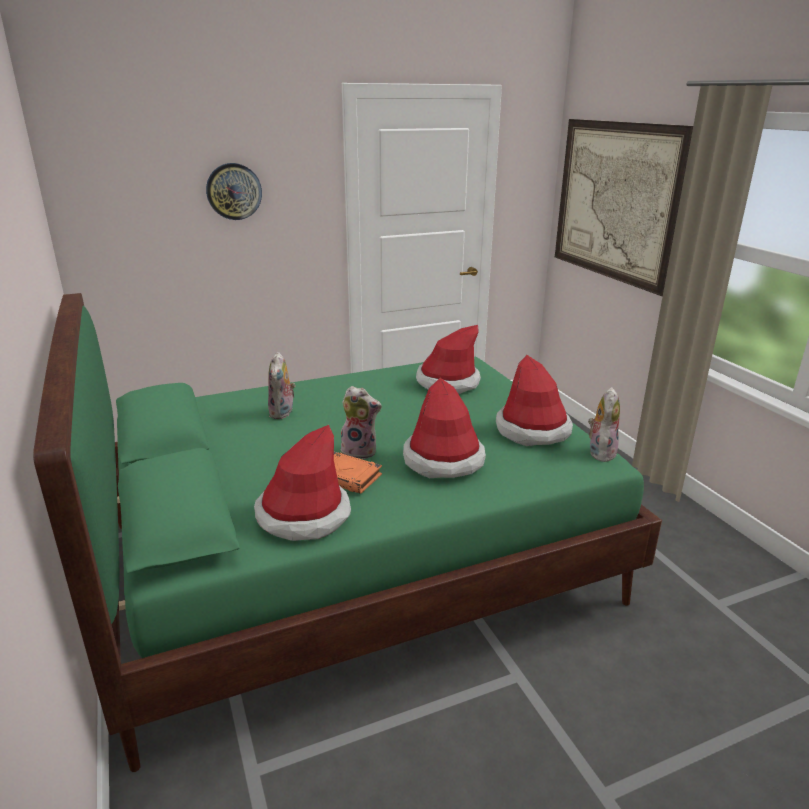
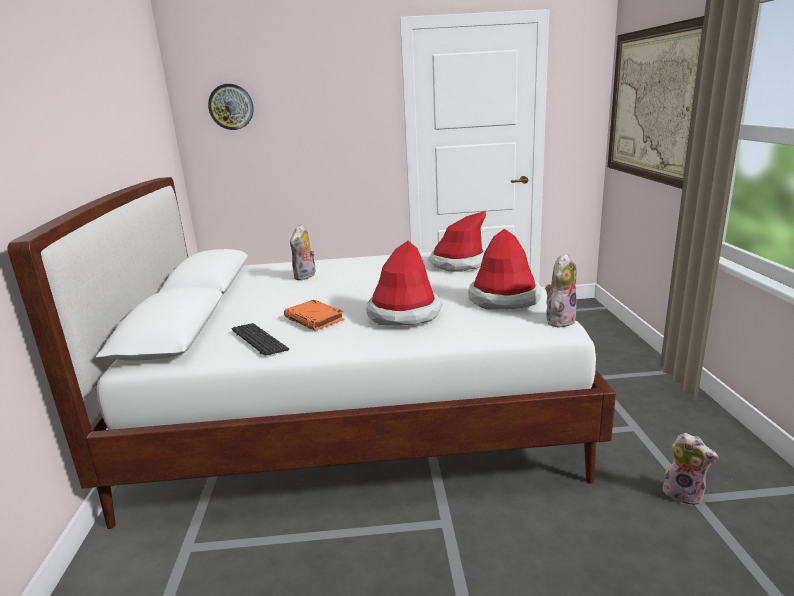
camera: 20 degrees right, 5 degrees down
green bed [33,293,662,772] -> white bed [7,177,616,529]
wall clock [206,163,262,220] -> wall clock moved to [208,84,254,130]
hat [254,425,351,541] -> keyboard [231,323,289,356]
plush toy [341,386,382,459] -> plush toy moved to [662,433,718,506]

